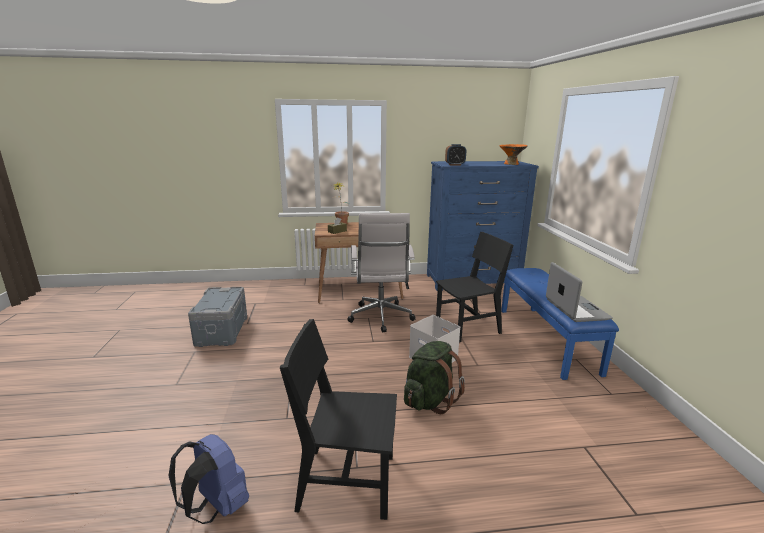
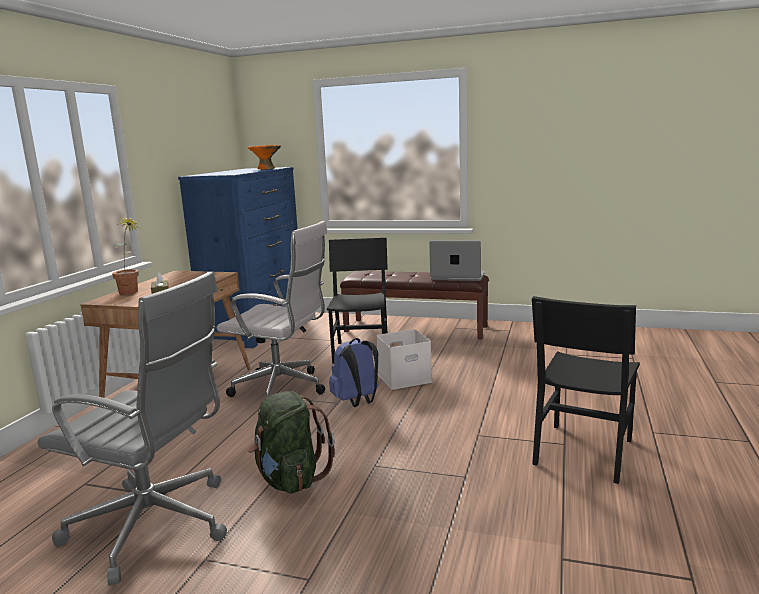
camera: 65 degrees left, 5 degrees down
blue backpack [168,434,249,524] -> blue backpack moved to [329,338,379,407]
grey storage box [188,287,247,347] -> grey office chair [37,272,227,585]
green backpack [404,341,465,414] -> green backpack moved to [248,391,335,494]
alarm clock [445,144,466,165] -> none
blue bench [501,268,619,380] -> brown bench [340,271,489,340]

